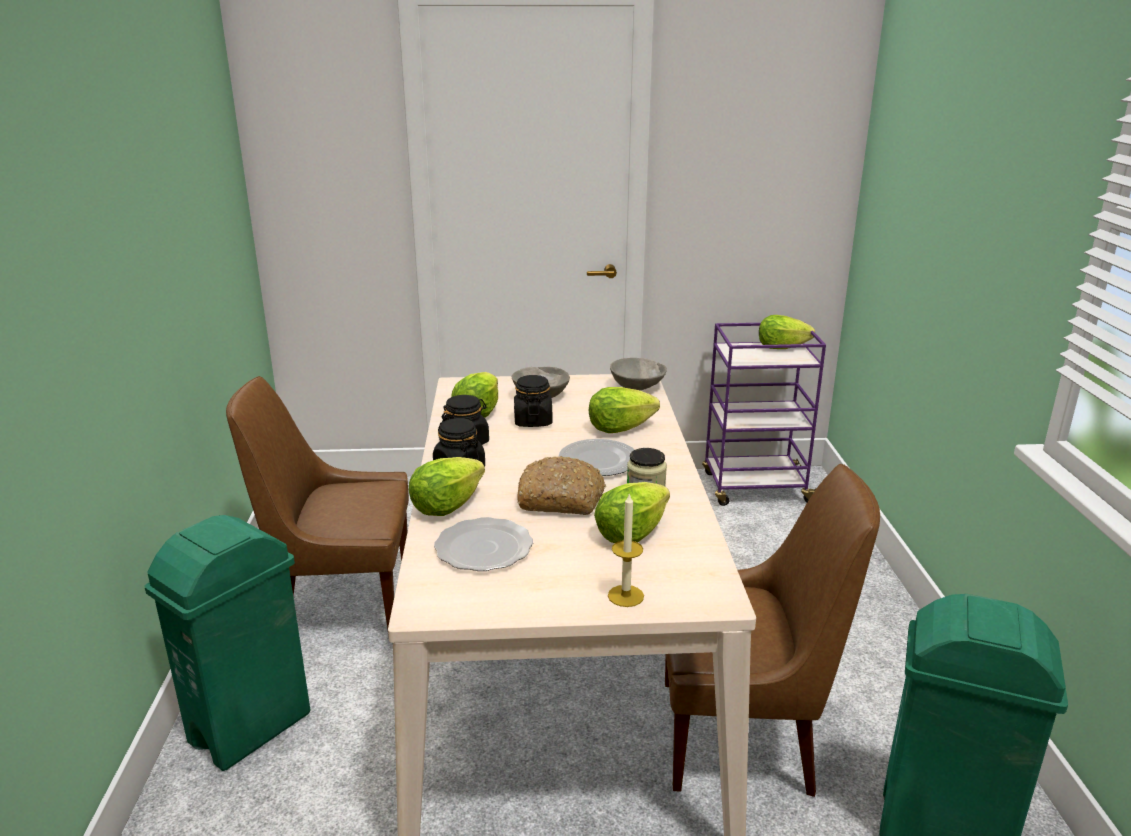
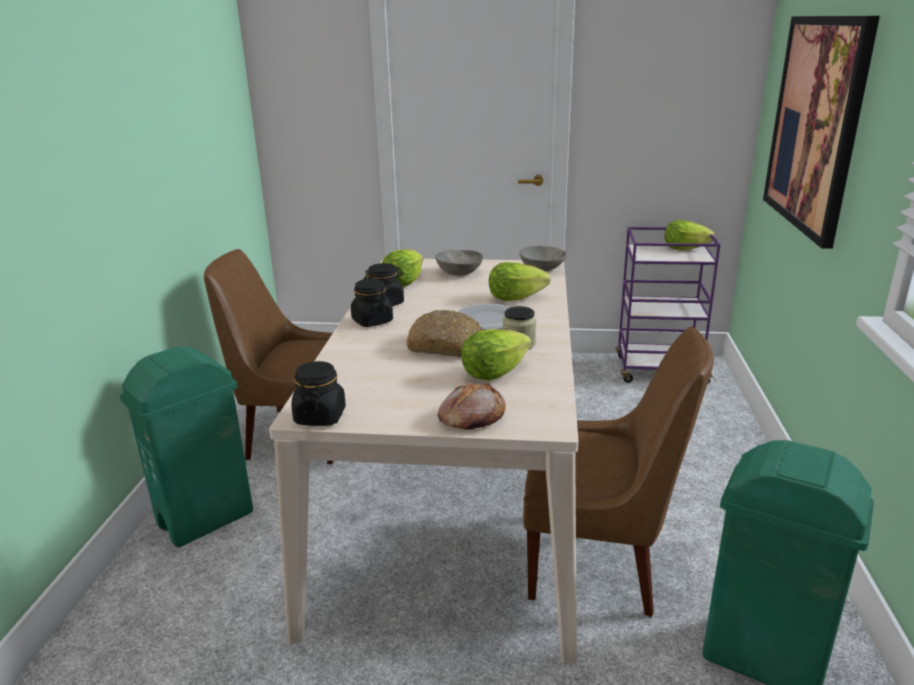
camera: 10 degrees right, 0 degrees up
lettuce [409,457,485,516] -> none
plate [434,517,533,571] -> none
black jar [514,375,552,427] -> black jar moved to [291,361,346,426]
candle [608,493,644,607] -> bread [437,383,506,430]
none -> picture [763,16,880,249]

